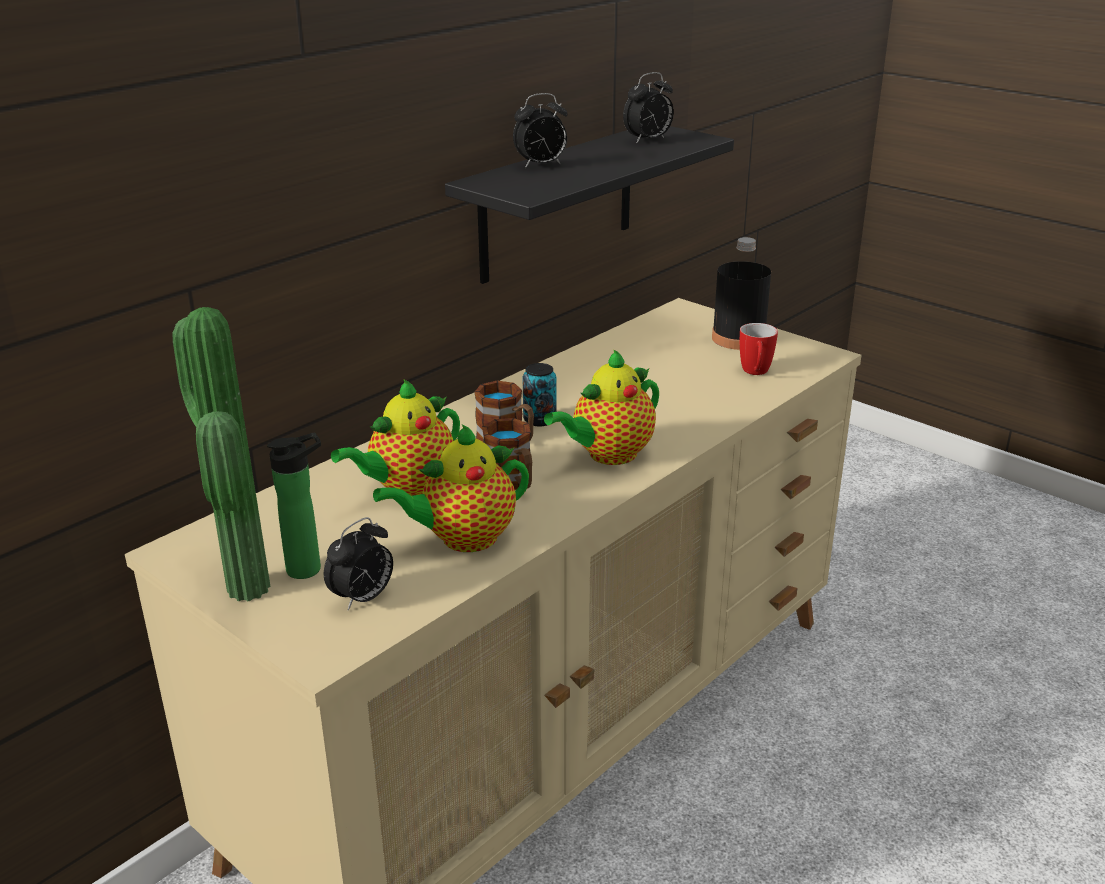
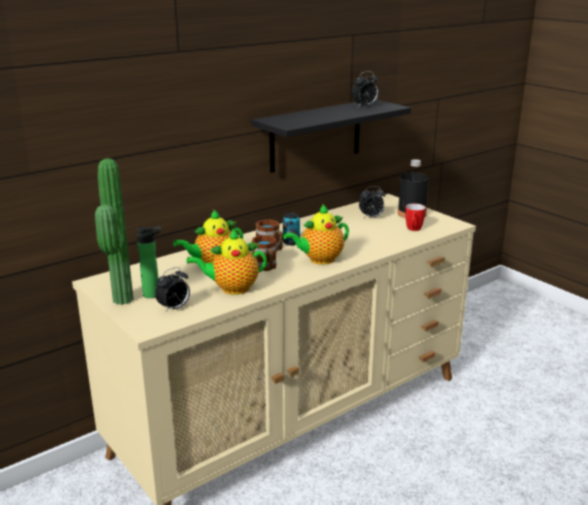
camera: 10 degrees right, 5 degrees down
alarm clock [513,93,568,168] -> alarm clock moved to [359,186,385,218]

